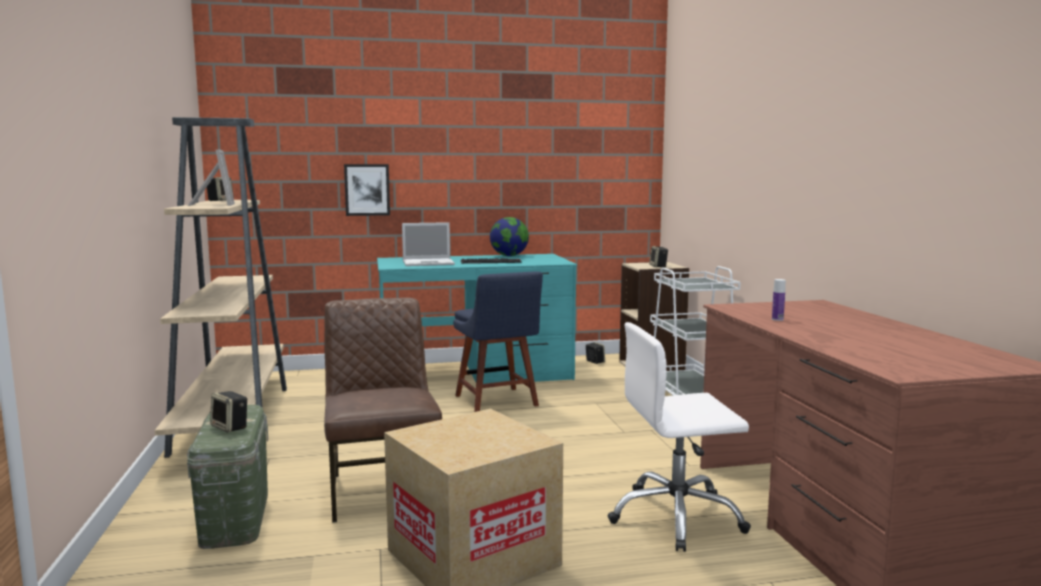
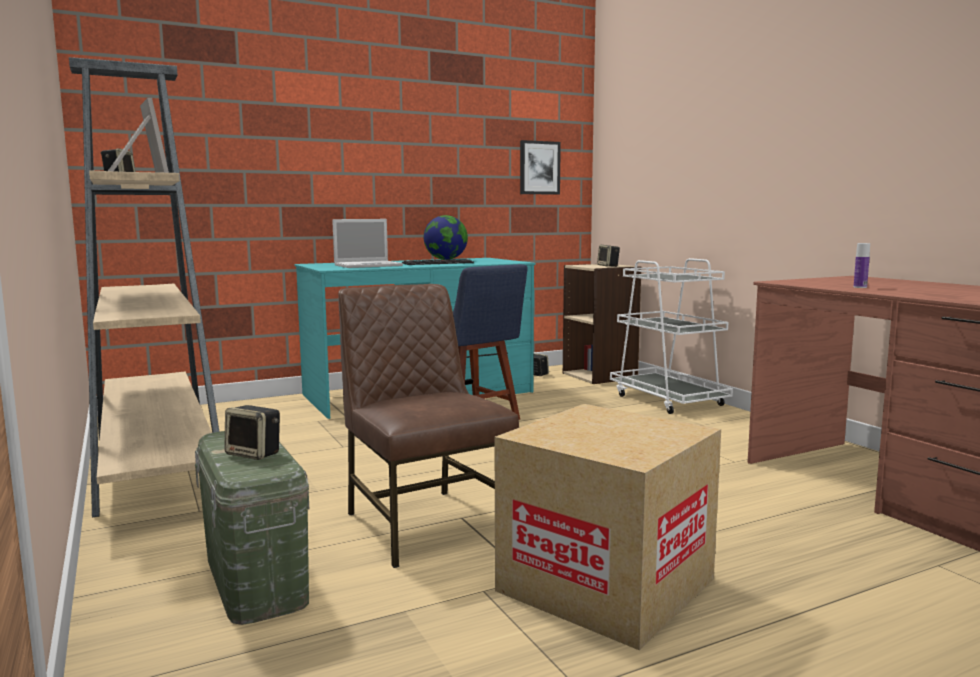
camera: 15 degrees left, 0 degrees up
picture [344,164,390,216] -> picture moved to [520,140,561,195]
white office chair [608,322,751,552] -> none

